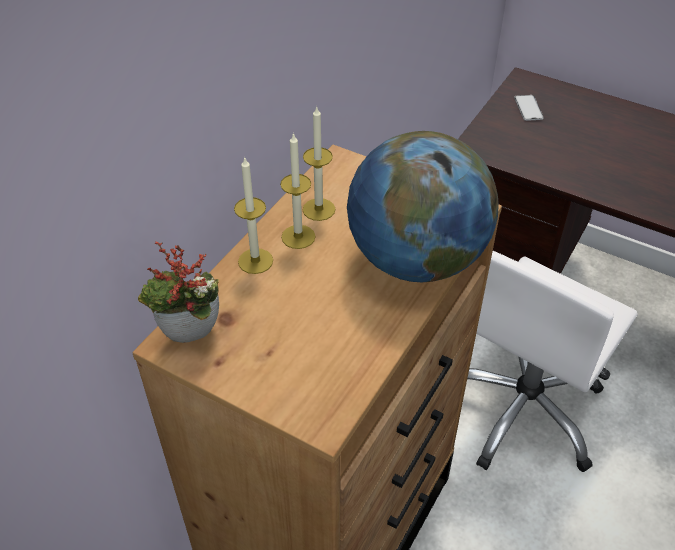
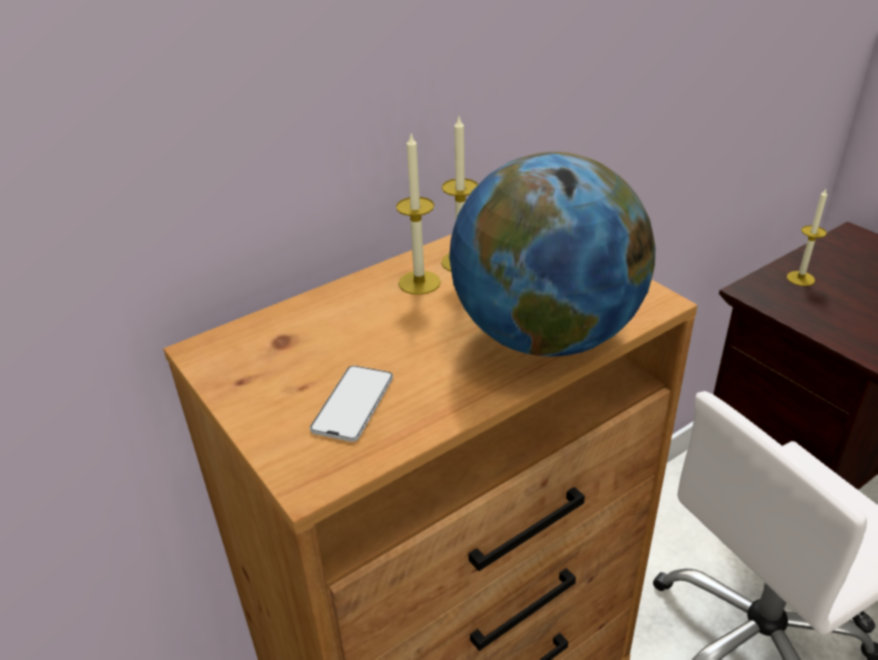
camera: 25 degrees right, 10 degrees down
potted plant [138,241,219,343] -> none
candle [234,156,273,274] -> candle moved to [786,189,827,286]
phone [514,95,544,121] -> phone moved to [310,366,393,442]

